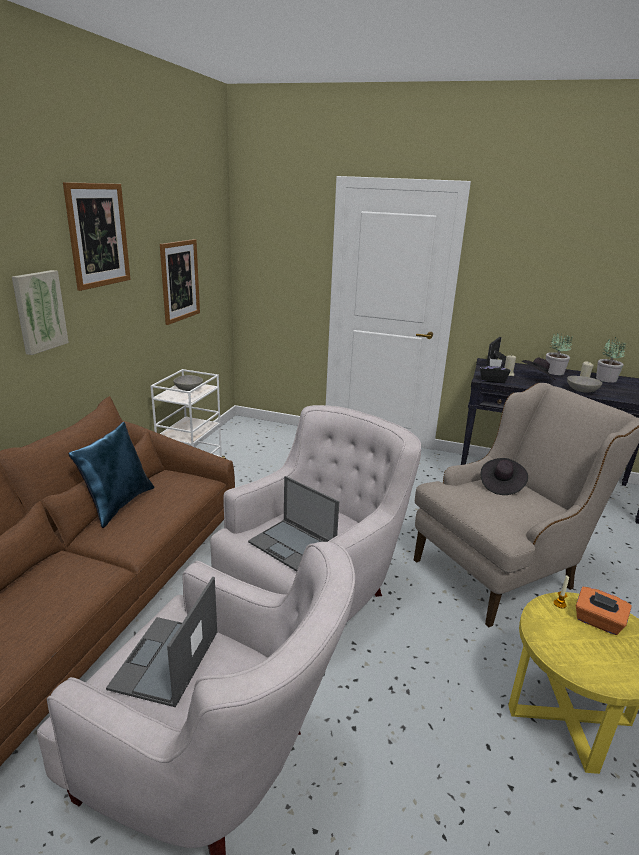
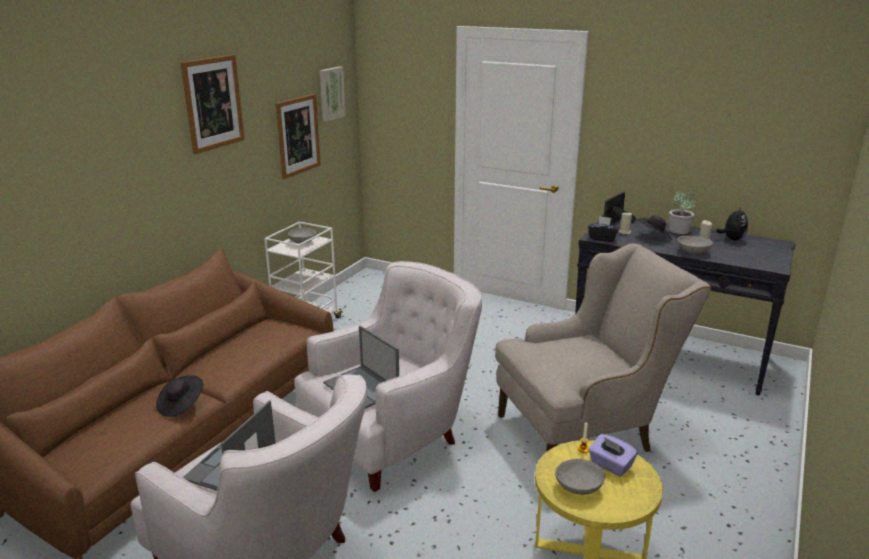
camera: 10 degrees right, 0 degrees up
picture [12,270,69,355] -> picture moved to [320,67,346,122]
blue pillow [68,422,154,528] -> none
black hat [481,458,528,495] -> black hat moved to [156,375,203,417]
orange tissue box [576,587,632,635] -> purple tissue box [589,434,638,477]
potted plant [596,337,626,383] -> plush toy [716,206,748,241]
none -> grey bowl [555,459,605,495]

